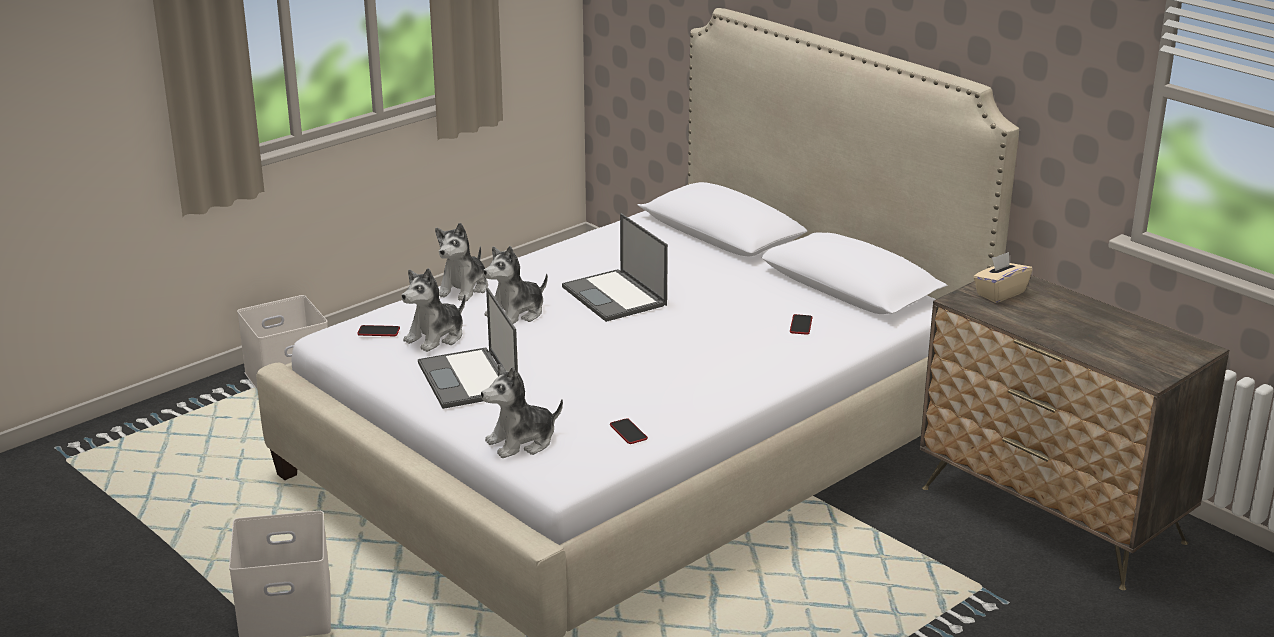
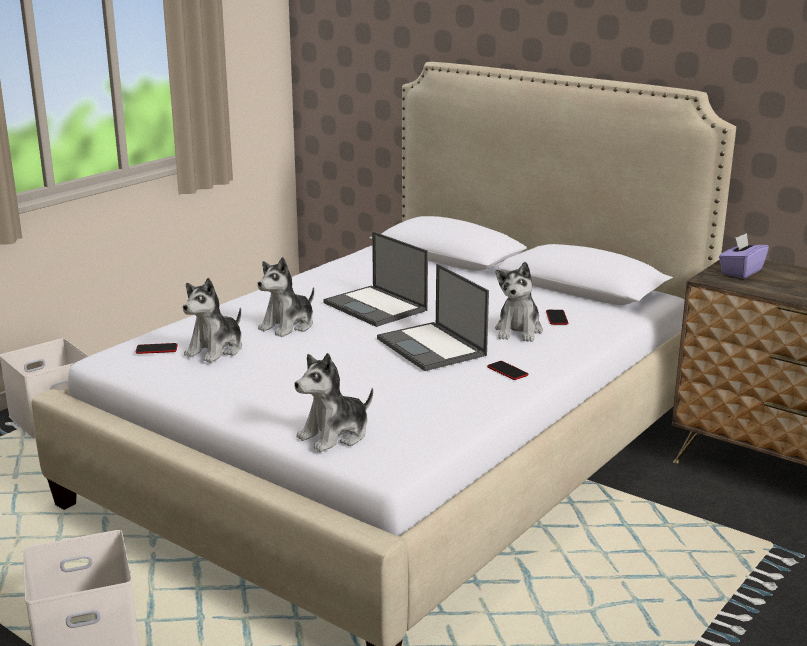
camera: 10 degrees left, 5 degrees down
laptop [418,287,518,409] -> laptop moved to [377,264,489,371]
plush toy [435,223,488,302] -> plush toy moved to [495,262,543,342]
phone [610,418,648,444] -> phone moved to [487,361,528,380]
beige tissue box [973,252,1032,303] -> purple tissue box [719,233,769,279]

